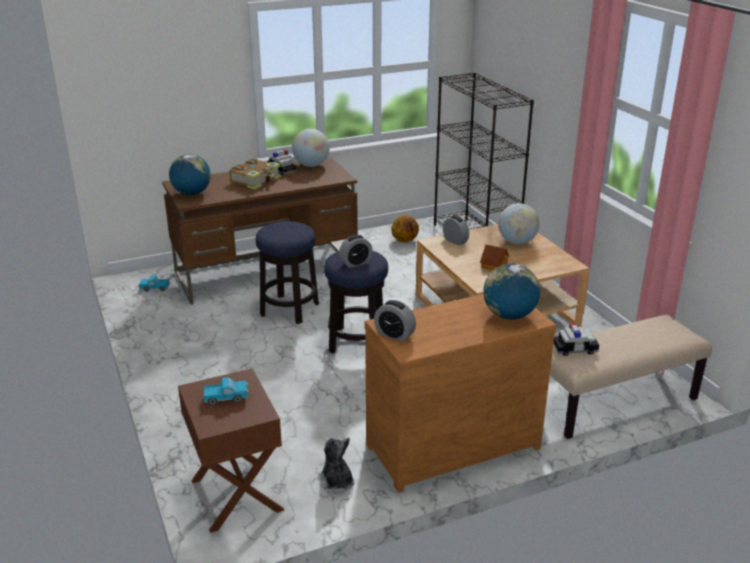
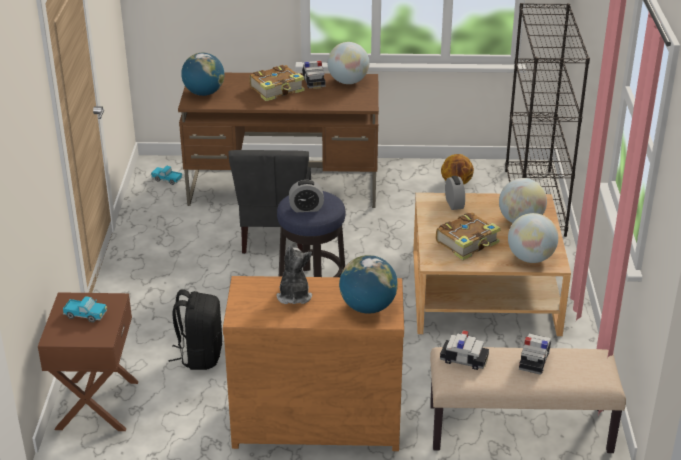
camera: 25 degrees right, 5 degrees up
stool [256,221,319,324] -> grey chair [228,150,311,254]
plush toy [318,437,354,494] -> plush toy moved to [276,246,312,304]
alarm clock [374,300,416,342] -> none
toy house [480,244,509,270] -> book [436,212,501,260]
none -> black backpack [168,290,222,370]
none -> globe [508,213,558,263]
none -> toy car [519,333,551,375]

